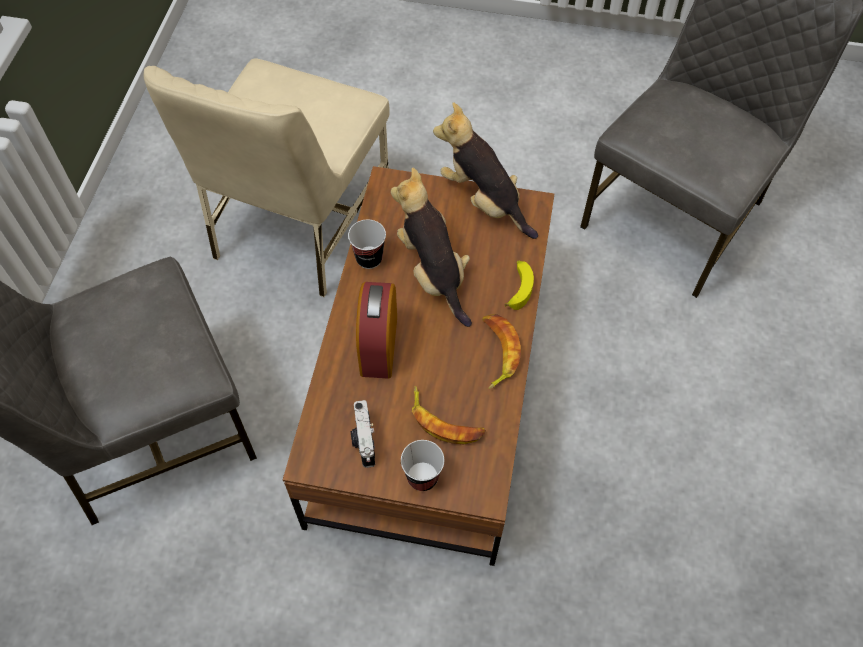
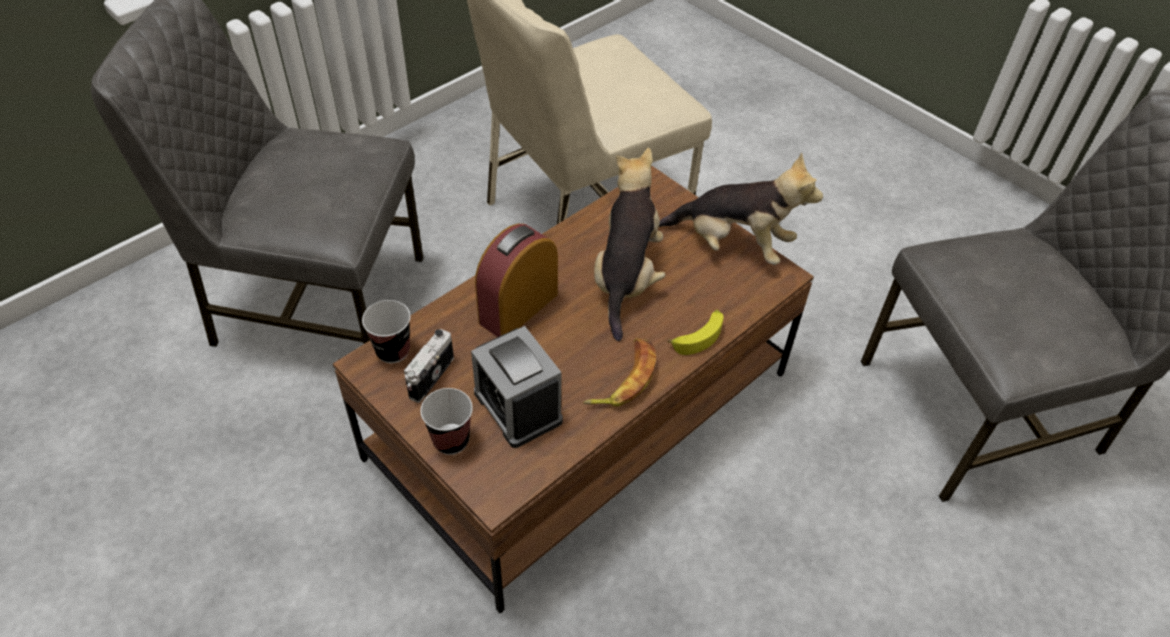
camera: 35 degrees right, 10 degrees down
cup [348,219,386,269] -> cup moved to [362,300,411,363]
banana [412,386,486,444] -> alarm clock [471,326,563,448]
plush toy [433,102,538,239] -> plush toy turned 120 degrees clockwise [659,152,823,265]

